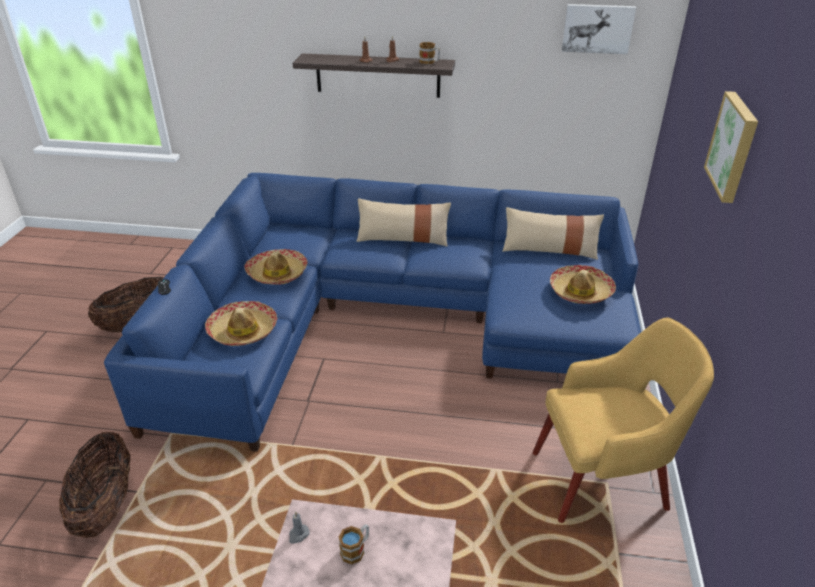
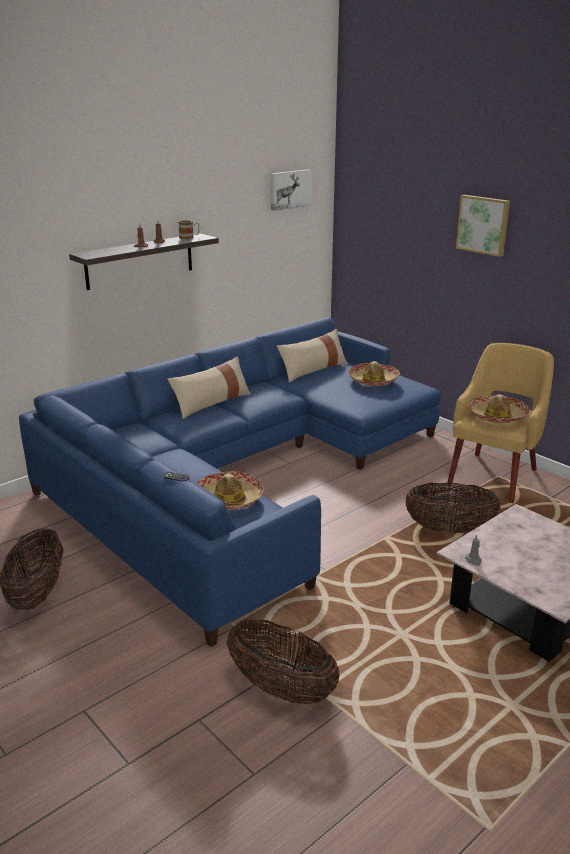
camera: 50 degrees left, 10 degrees down
hat [244,249,308,285] -> hat moved to [469,394,530,423]
mug [339,524,369,564] -> none
none -> basket [405,482,501,533]

